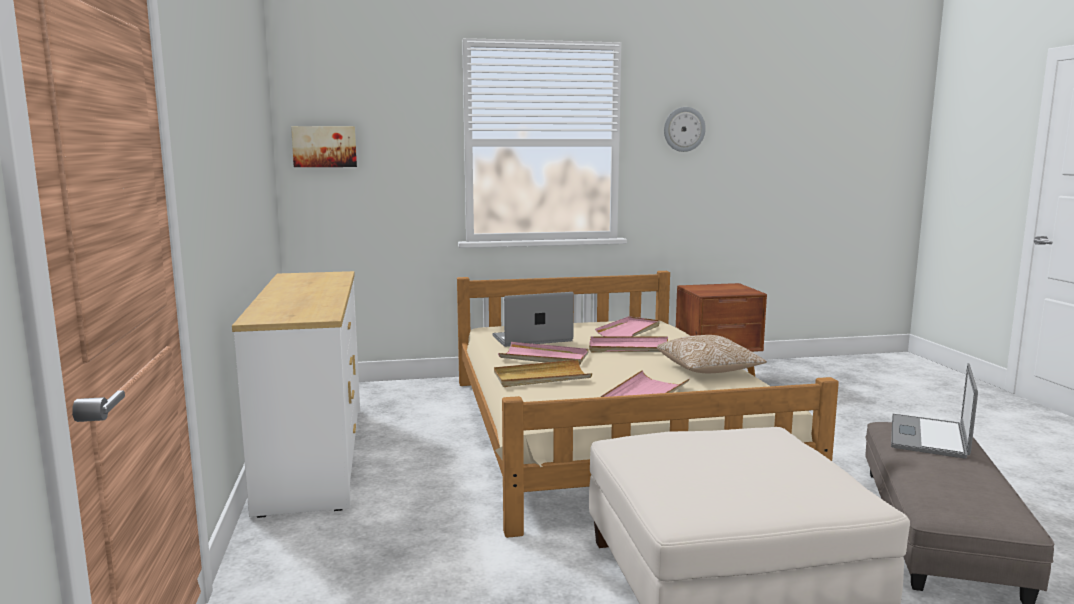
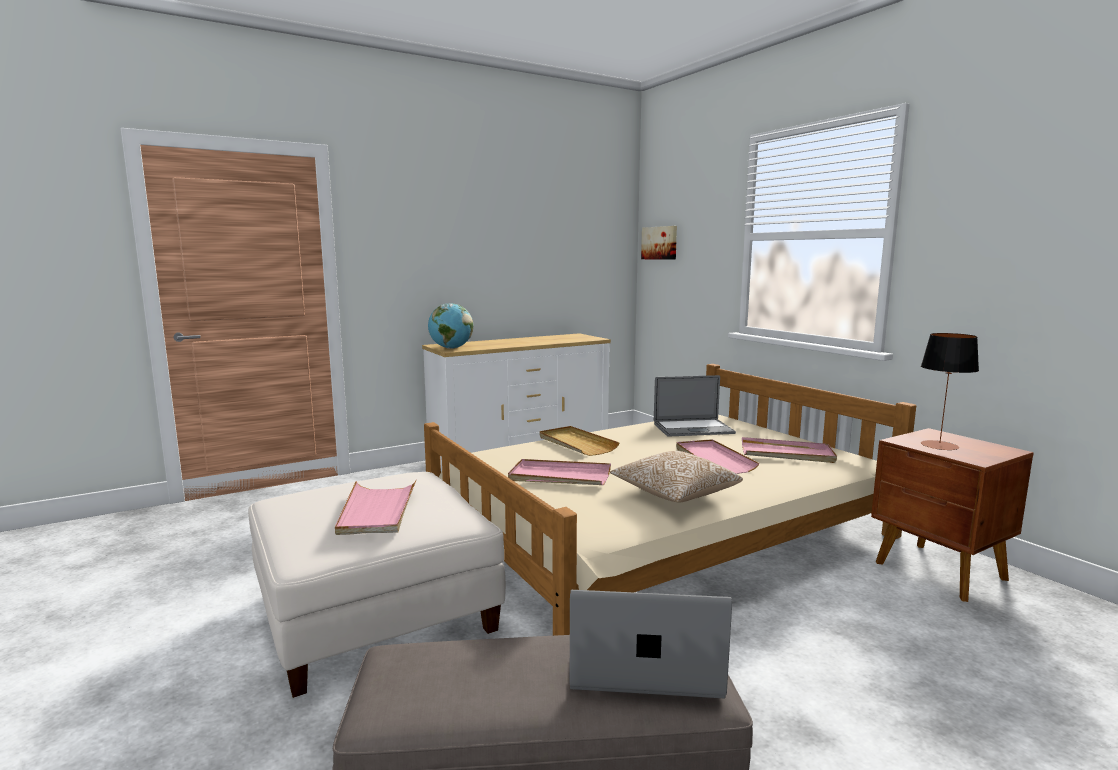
camera: 70 degrees right, 0 degrees up
laptop [492,292,574,347] -> laptop turned 120 degrees clockwise [654,375,736,437]
pink tray [498,342,588,365] -> pink tray moved to [335,479,417,535]
wall clock [664,107,706,152] -> none
none -> globe [428,303,473,349]
none -> table lamp [921,333,979,450]

